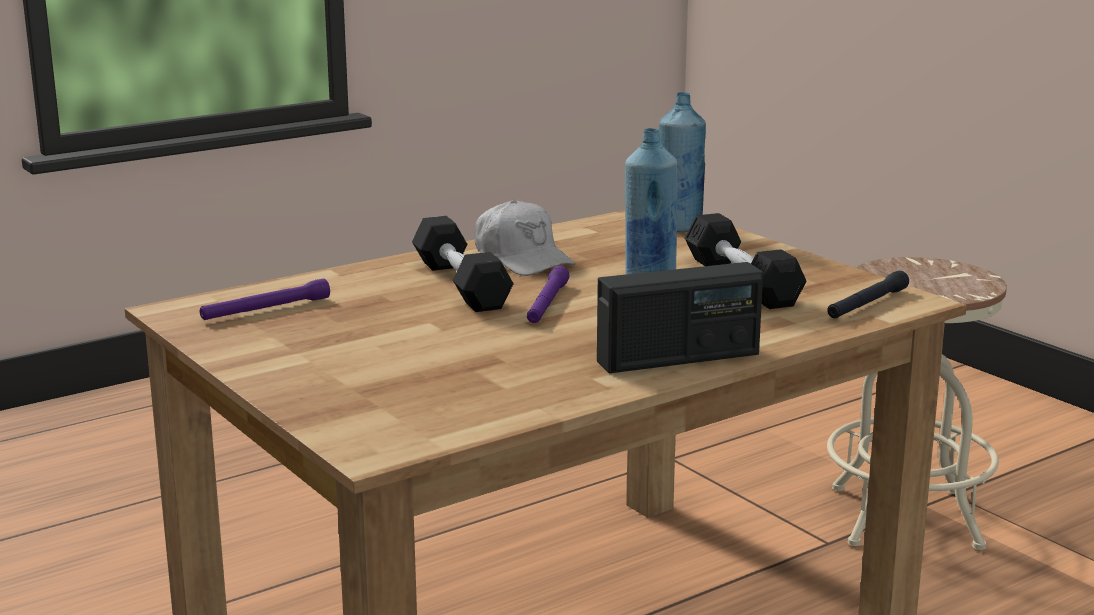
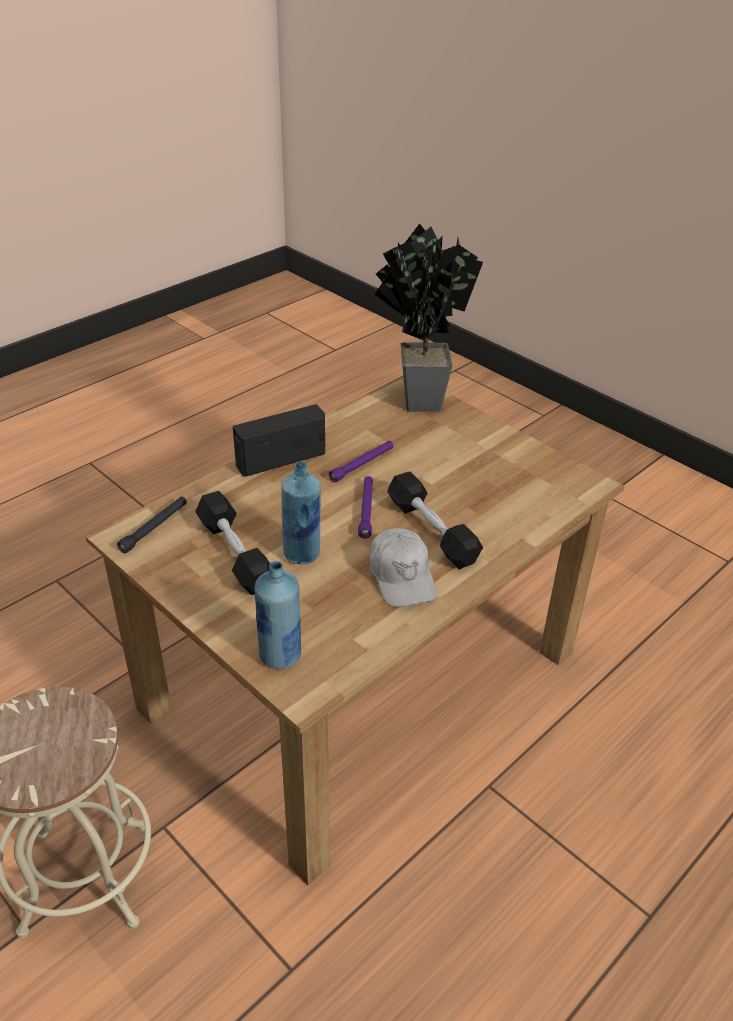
camera: 170 degrees right, 20 degrees up
purple flashlight [200,278,330,320] -> purple flashlight moved to [329,441,393,482]
white cap [475,200,576,276] -> white cap turned 150 degrees counterclockwise [370,528,437,607]
none -> potted plant [374,223,483,412]

